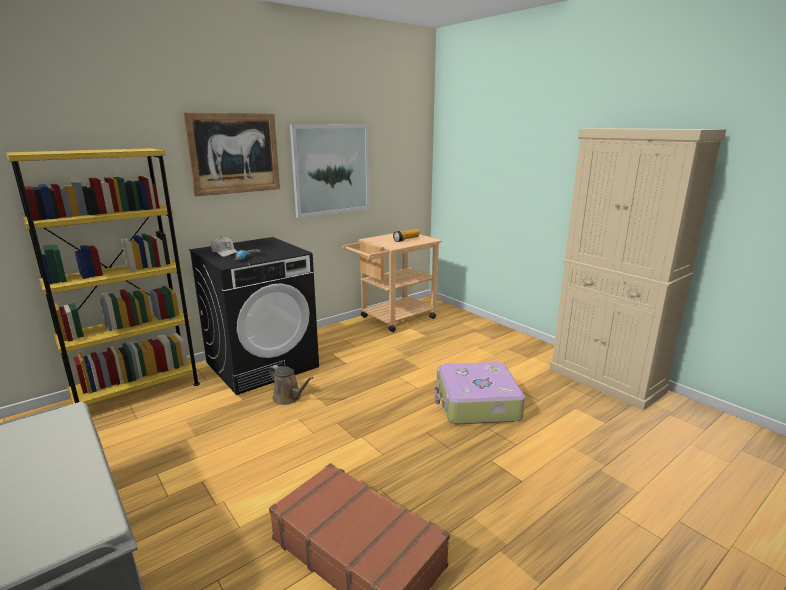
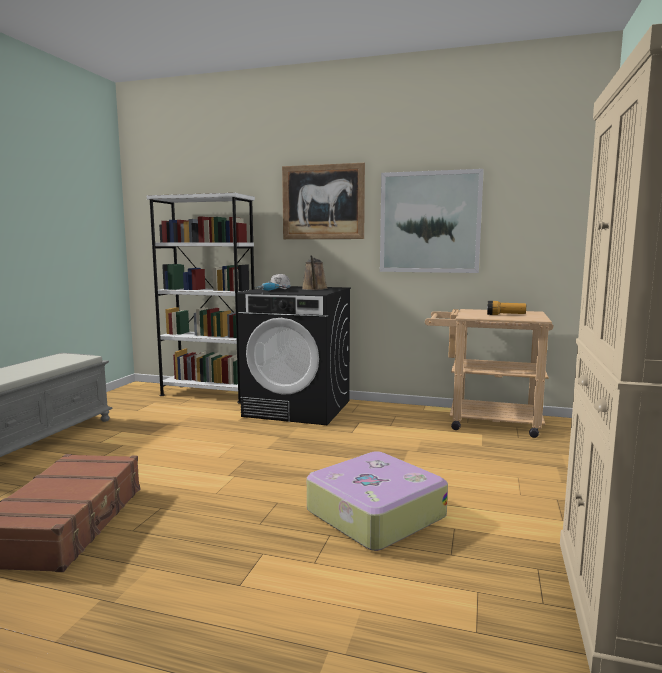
camera: 55 degrees right, 10 degrees down
yellow bookcase [6,148,200,405] -> white bookcase [147,193,255,404]
brown watering can [269,365,314,405] -> brown watering can moved to [302,256,328,290]

